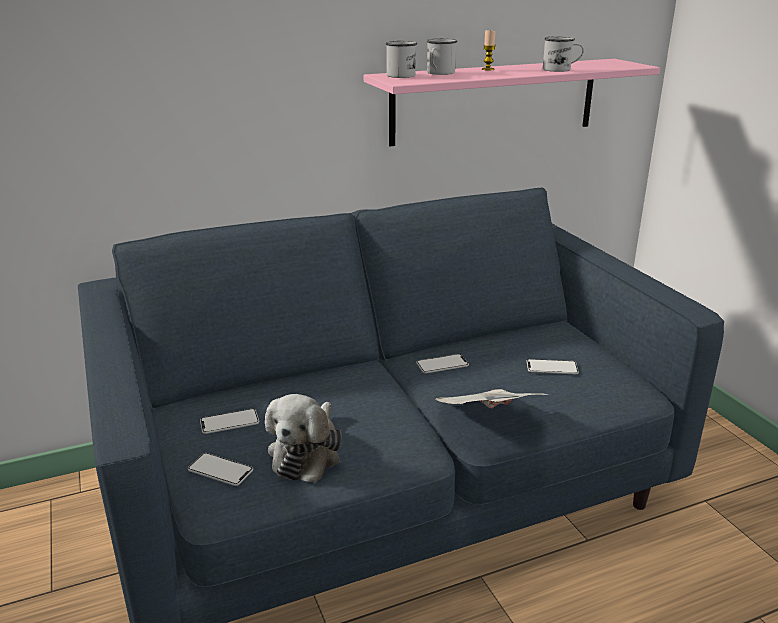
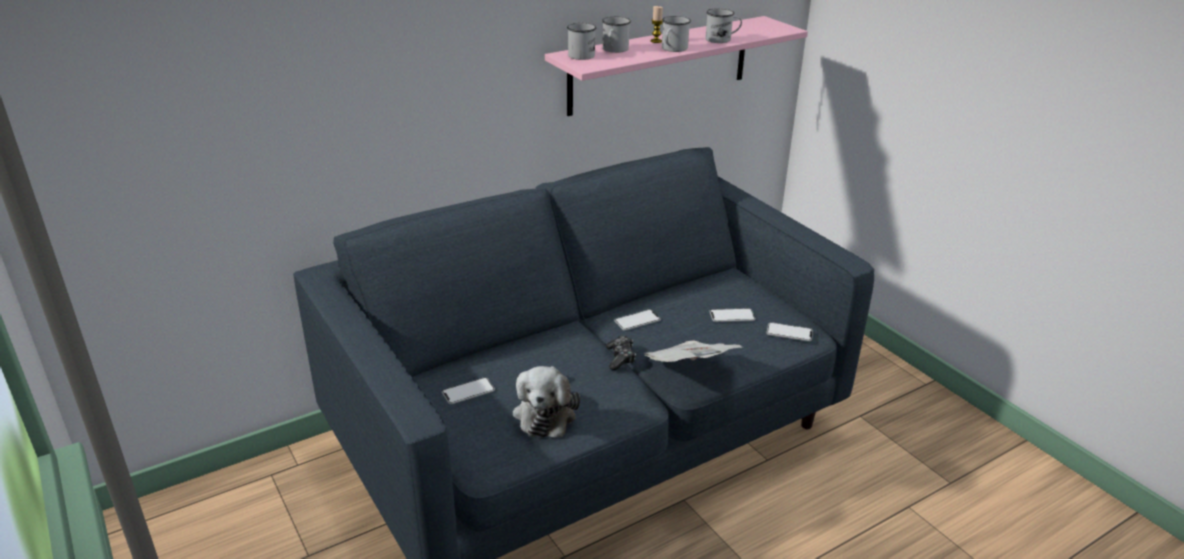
camera: 10 degrees left, 5 degrees up
phone [188,453,253,486] -> phone moved to [767,322,813,341]
none -> game controller [606,335,636,370]
none -> white mug [662,16,691,52]

